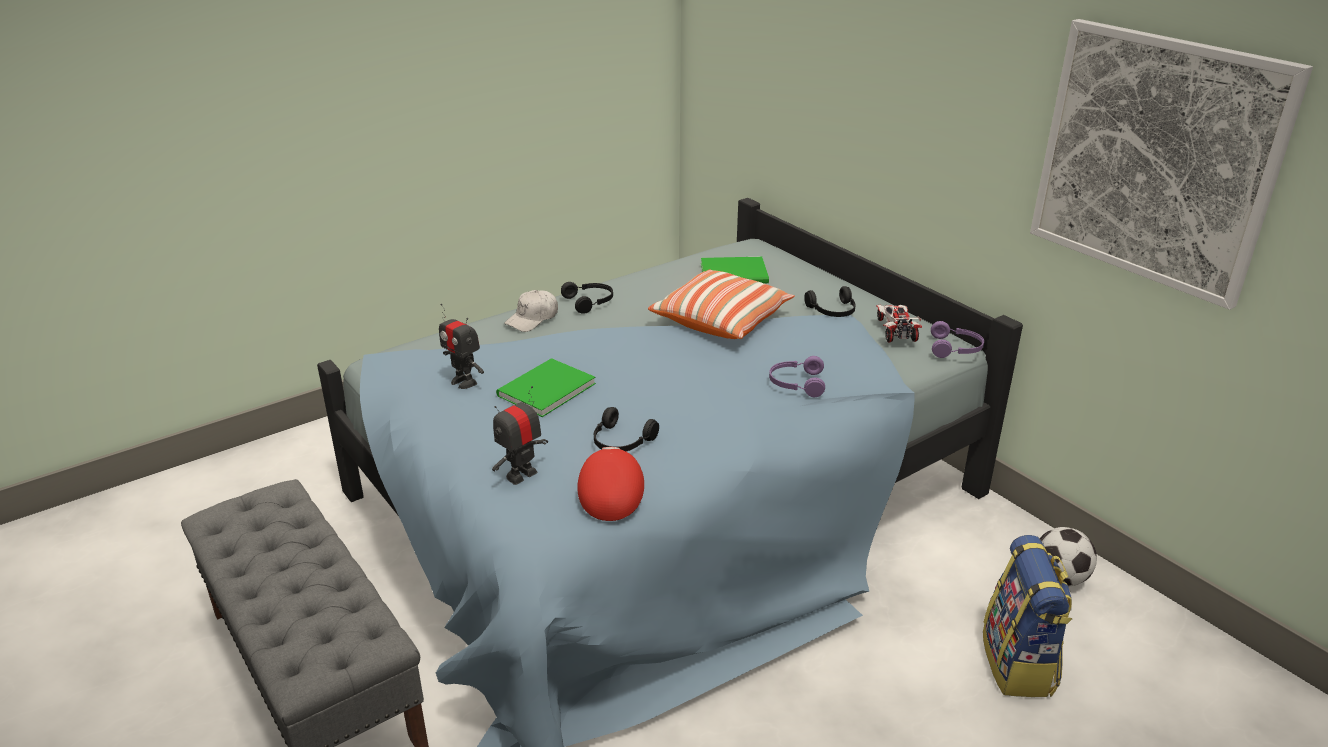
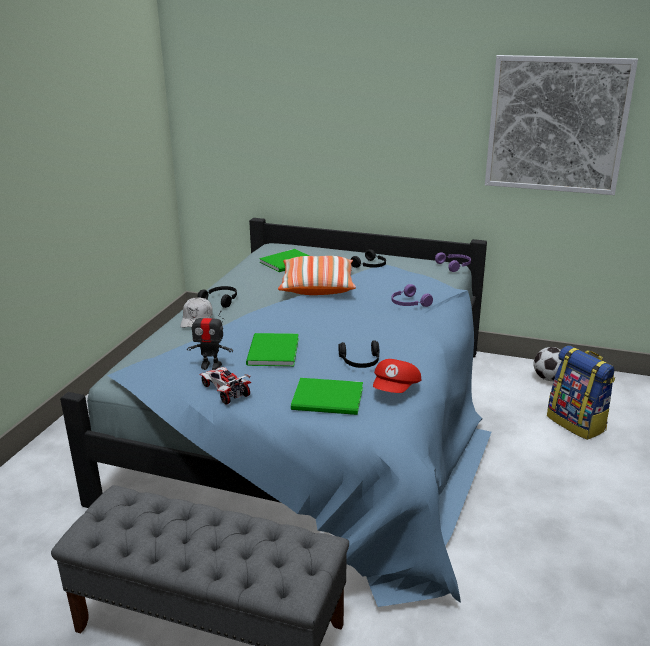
camera: 35 degrees left, 5 degrees down
toy robot [492,386,548,485] -> green book [291,378,363,415]
red cap [577,447,644,521] -> red cap turned 120 degrees counterclockwise [373,359,421,393]
toy car [876,305,922,342] -> toy car moved to [200,367,251,405]

